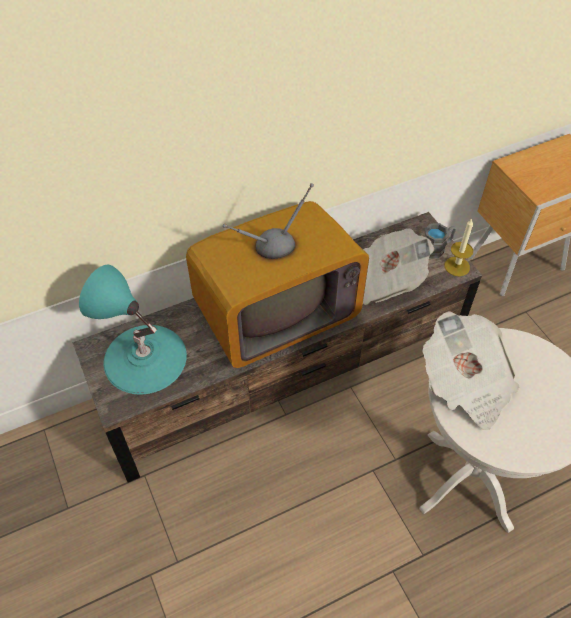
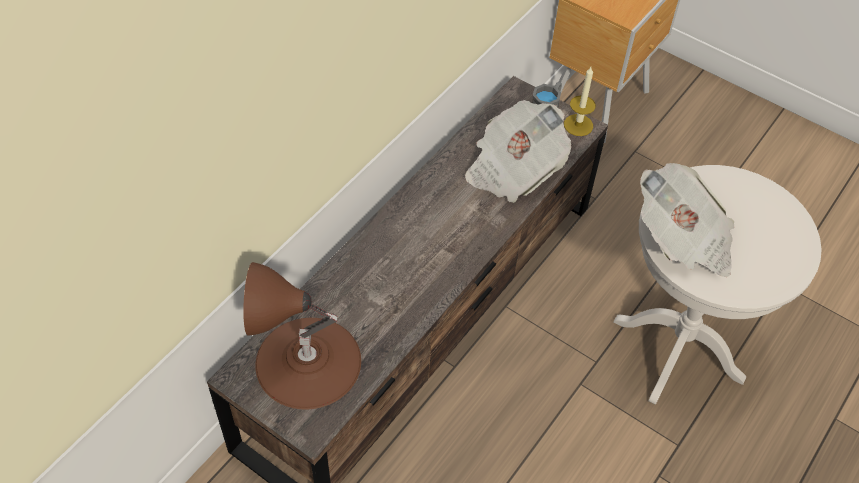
camera: 30 degrees left, 0 degrees up
turquoise table lamp [79,264,187,394] -> brown table lamp [243,262,361,409]
television [186,183,369,368] -> none

